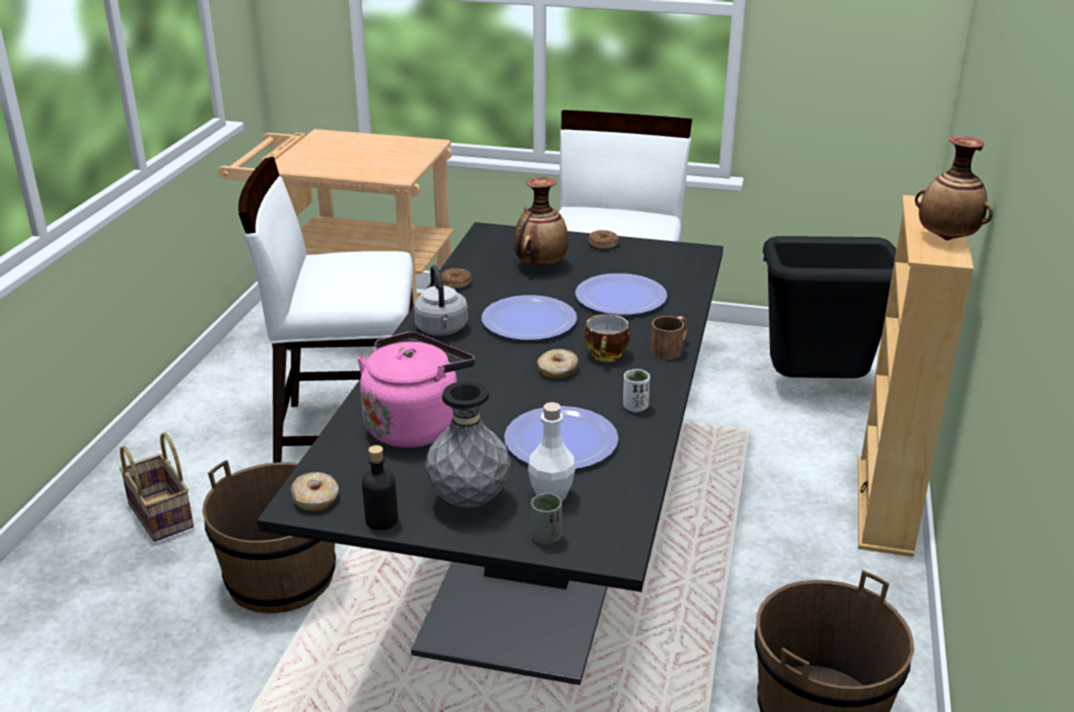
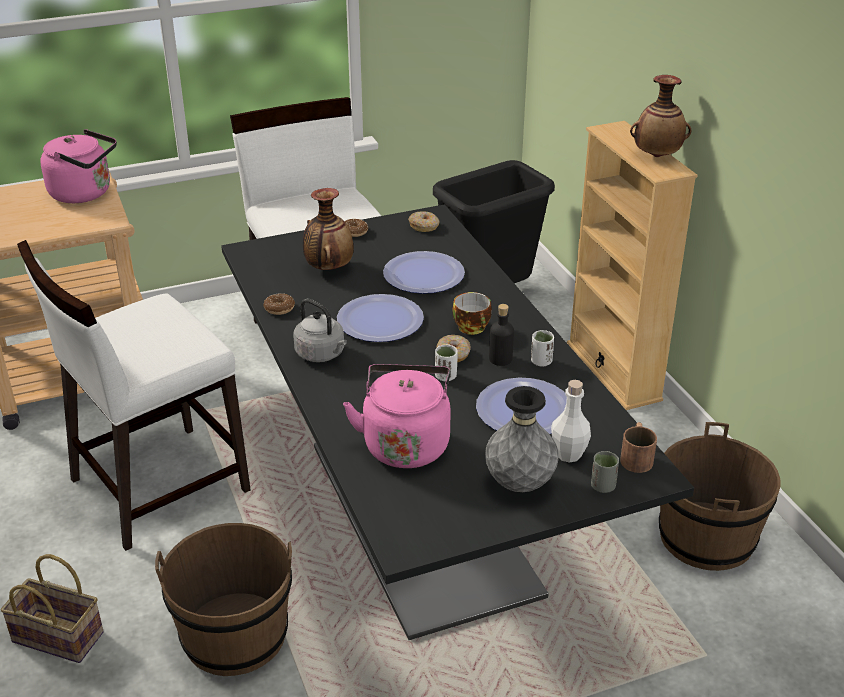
camera: 35 degrees left, 5 degrees up
donut [290,472,339,511] -> donut moved to [408,211,439,232]
black bottle [362,445,398,530] -> black bottle moved to [489,304,514,366]
brown mug [650,316,688,359] -> brown mug moved to [620,422,657,473]
none -> pink kettle [40,129,117,203]
none -> white cup [435,344,458,381]

